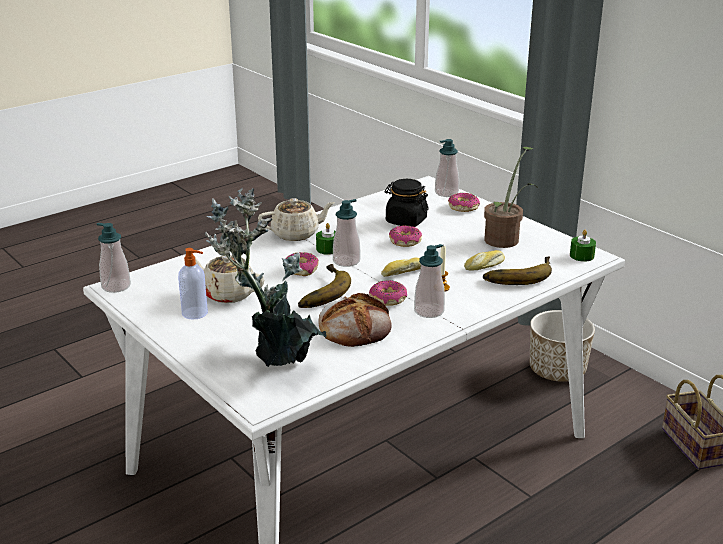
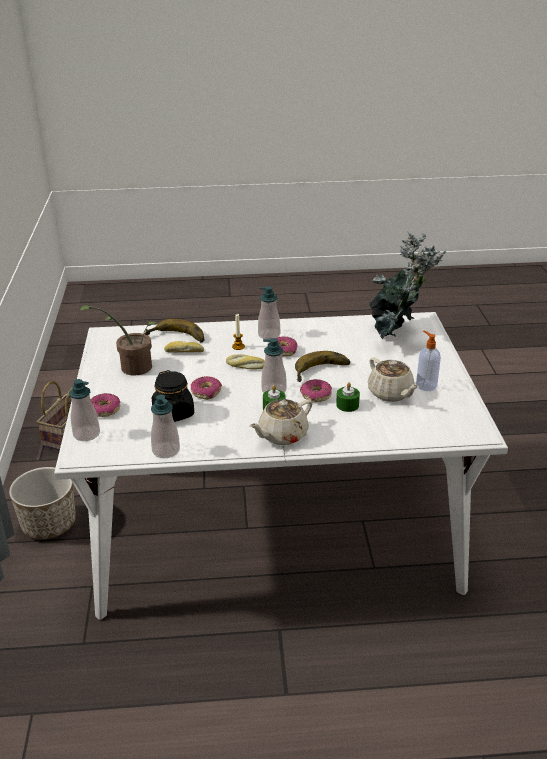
camera: 145 degrees left, 5 degrees up
soap dispenser [97,223,131,293] -> soap dispenser moved to [151,395,180,458]
beige teapot [258,198,335,241] -> beige teapot turned 60 degrees counterclockwise [249,399,312,445]
bread [318,293,392,347] -> none
green candle [570,230,596,262] -> green candle moved to [336,382,360,412]

